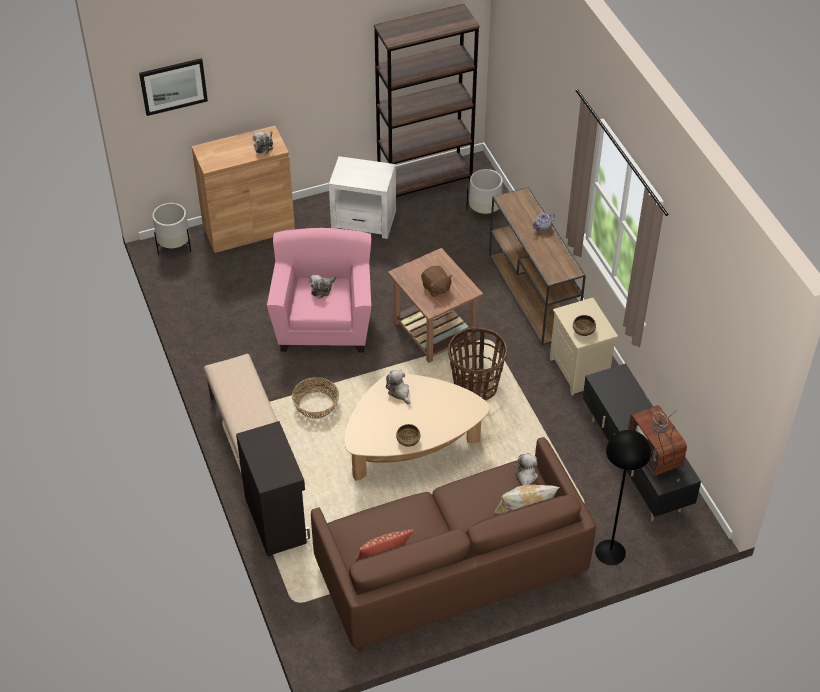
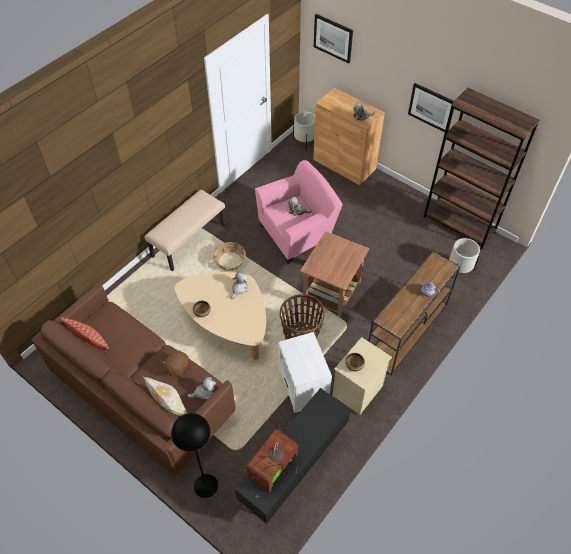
camera: 60 degrees right, 5 degrees up
black cabinet [236,421,310,556] -> none
white side table [329,156,396,239] -> white side table moved to [278,332,332,413]
brown plush toy [421,266,453,297] -> brown plush toy moved to [162,350,189,377]
none -> picture [408,83,454,132]

